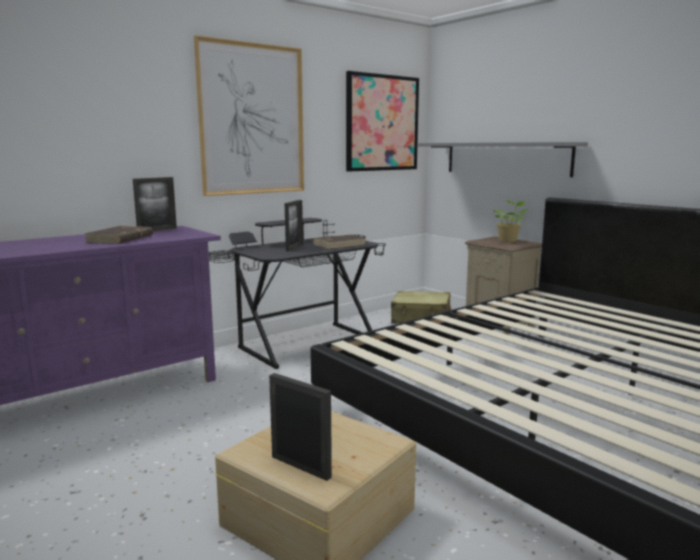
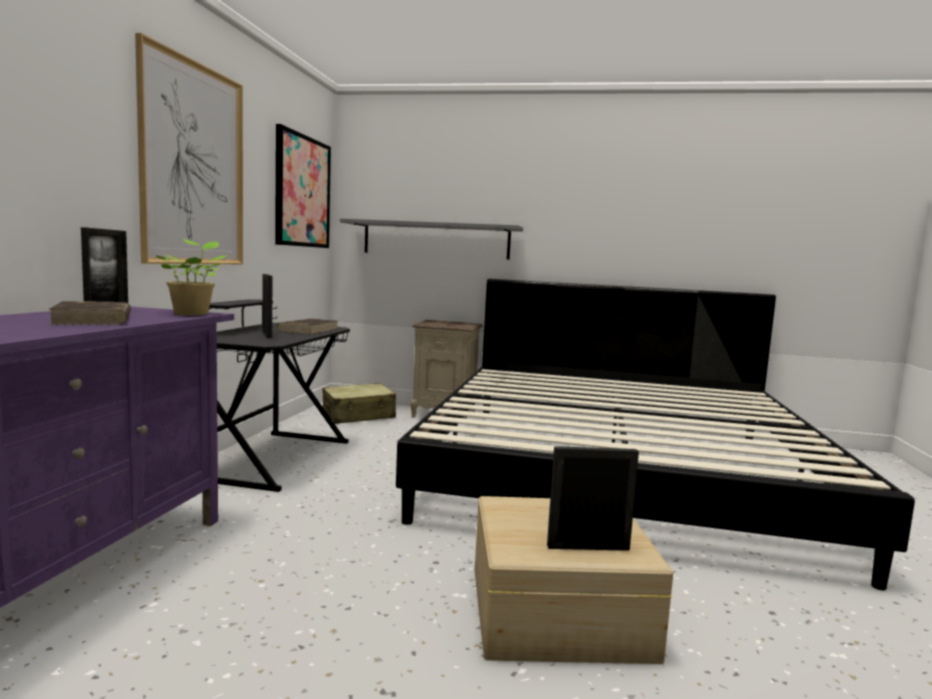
camera: 40 degrees left, 5 degrees down
potted plant [493,200,529,242] -> potted plant moved to [155,239,227,315]

